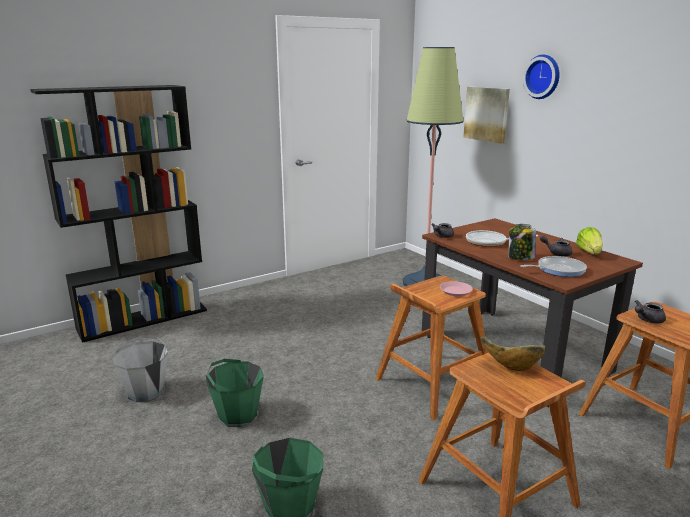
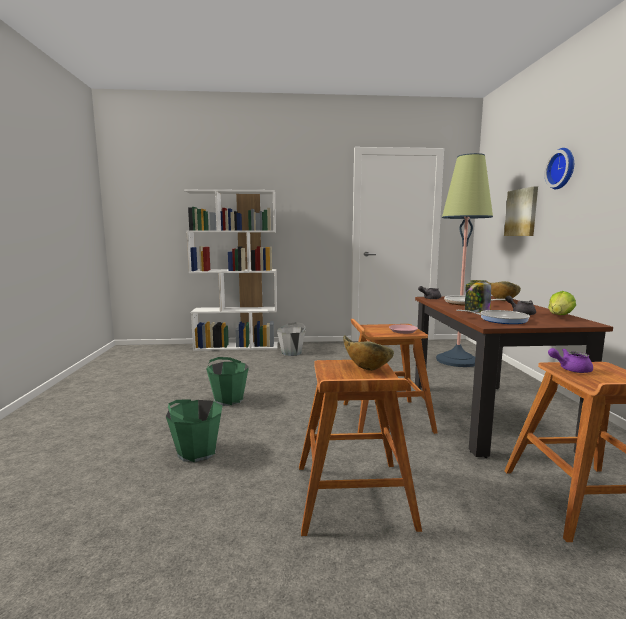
camera: 30 degrees right, 10 degrees down
black bookcase [30,85,207,343] -> white bookcase [184,189,278,351]
grey bucket [112,335,168,402] -> grey bucket moved to [277,322,306,356]
grey teapot [635,300,666,323] -> purple teapot [548,348,593,373]
none -> bowl [486,280,521,301]

